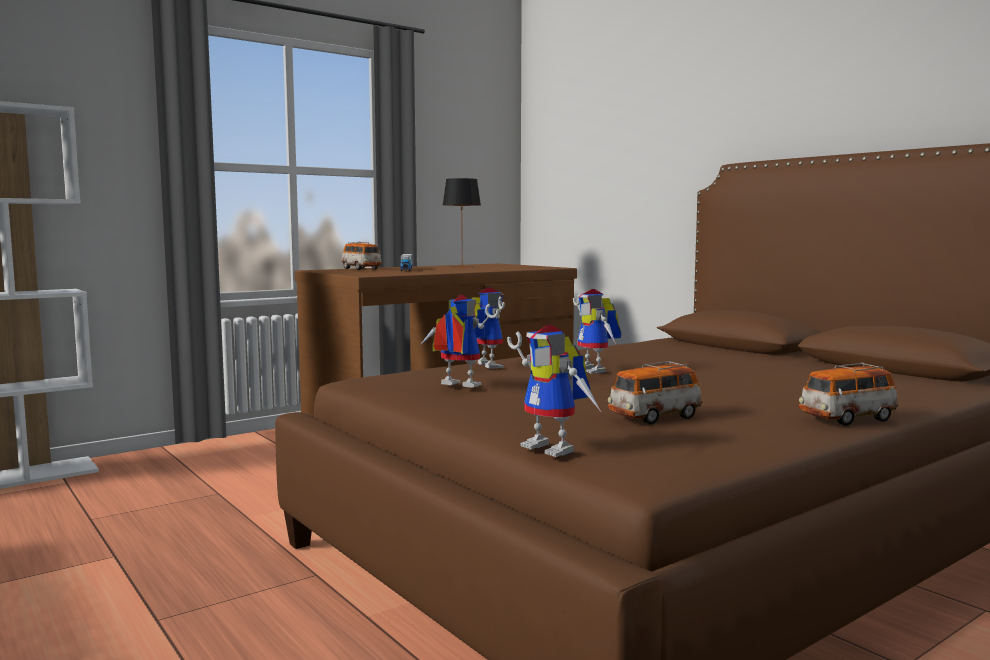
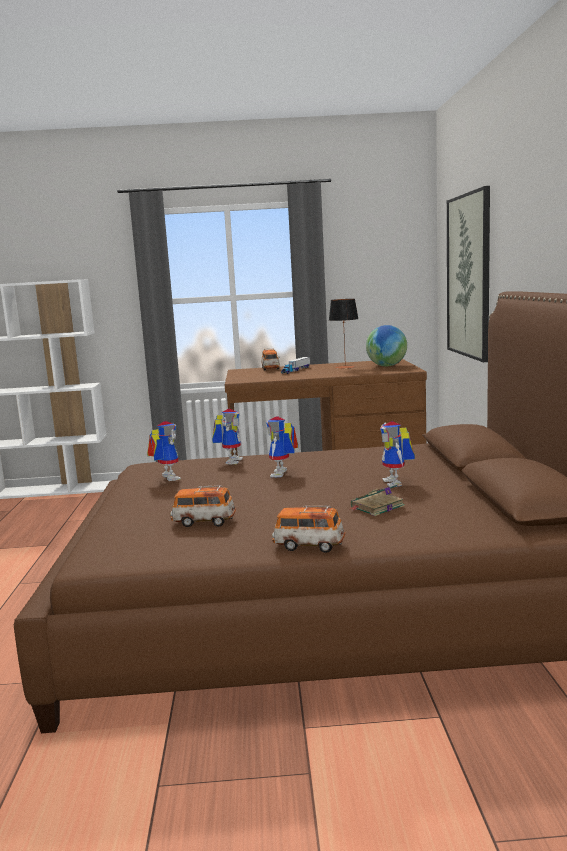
camera: 35 degrees right, 5 degrees up
toy robot [507,324,602,457] -> toy robot moved to [380,421,415,487]
none -> book [350,483,405,516]
none -> globe [366,325,407,366]
none -> picture [447,186,490,362]

